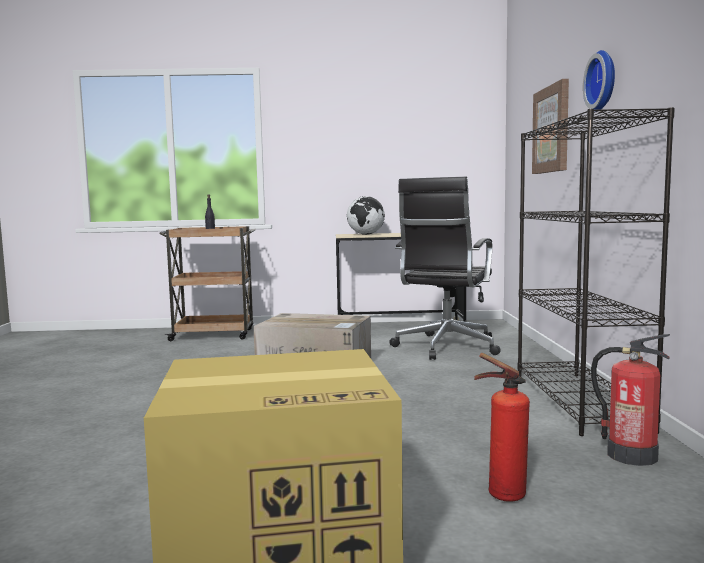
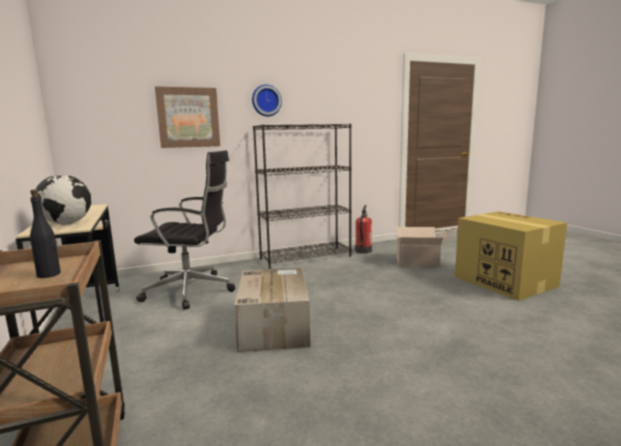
camera: 110 degrees left, 5 degrees up
fire extinguisher [474,353,530,502] -> cardboard box [393,227,449,267]

